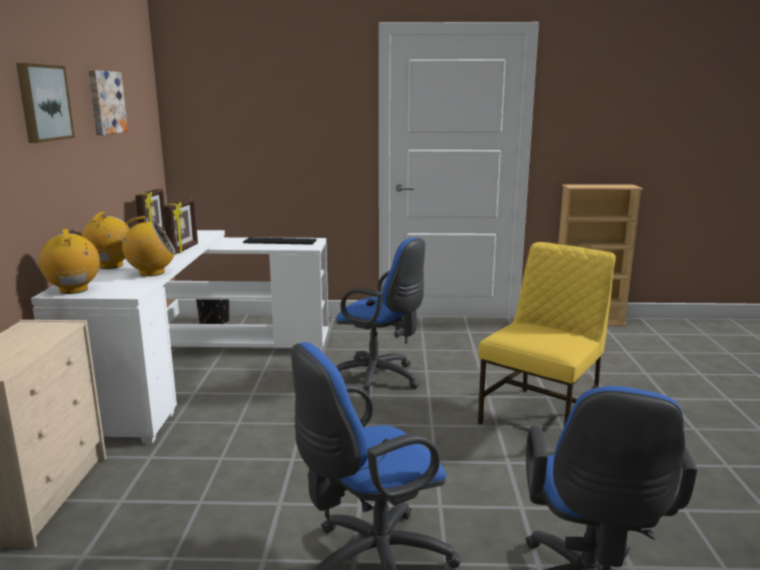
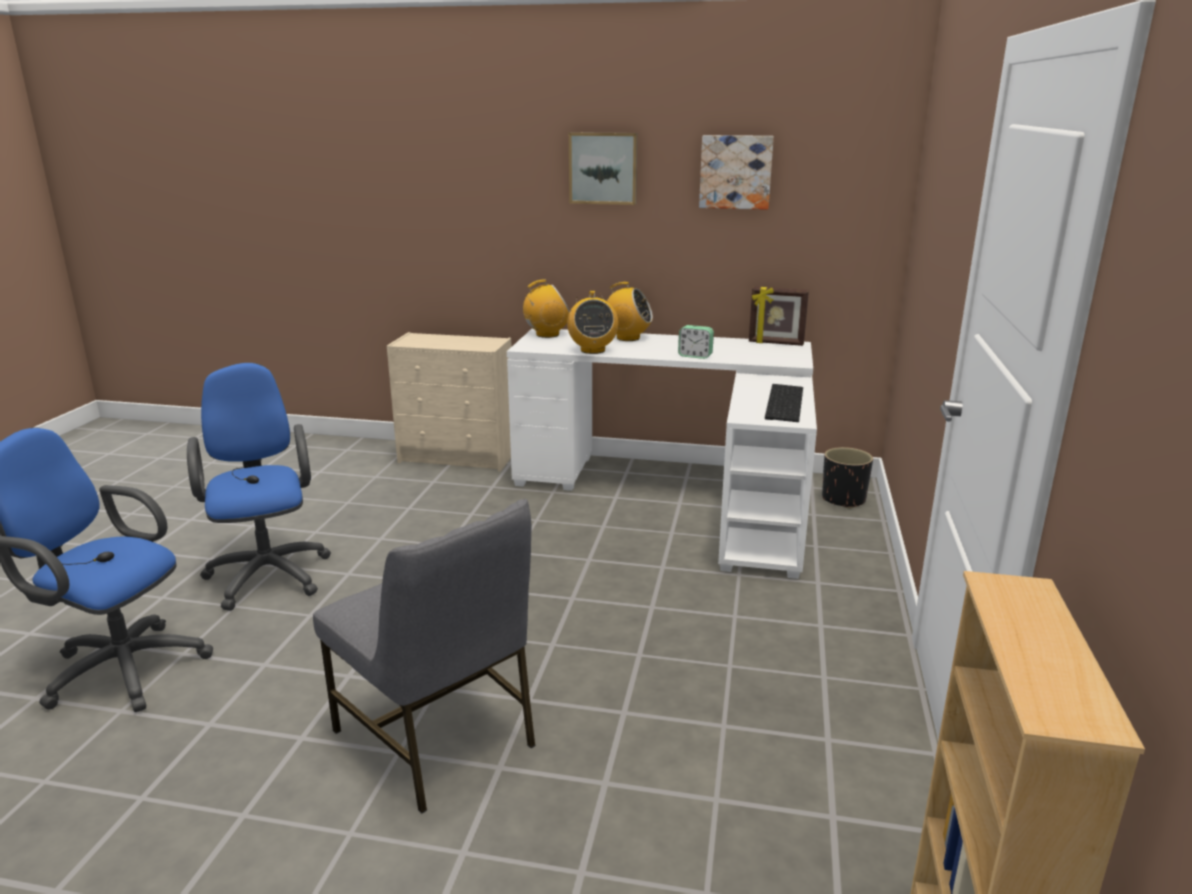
camera: 100 degrees right, 5 degrees up
picture frame [163,198,198,254] -> alarm clock [678,325,714,359]
blue office chair [336,238,425,398] -> none
yellow chair [478,242,616,426] -> grey chair [313,499,535,813]

